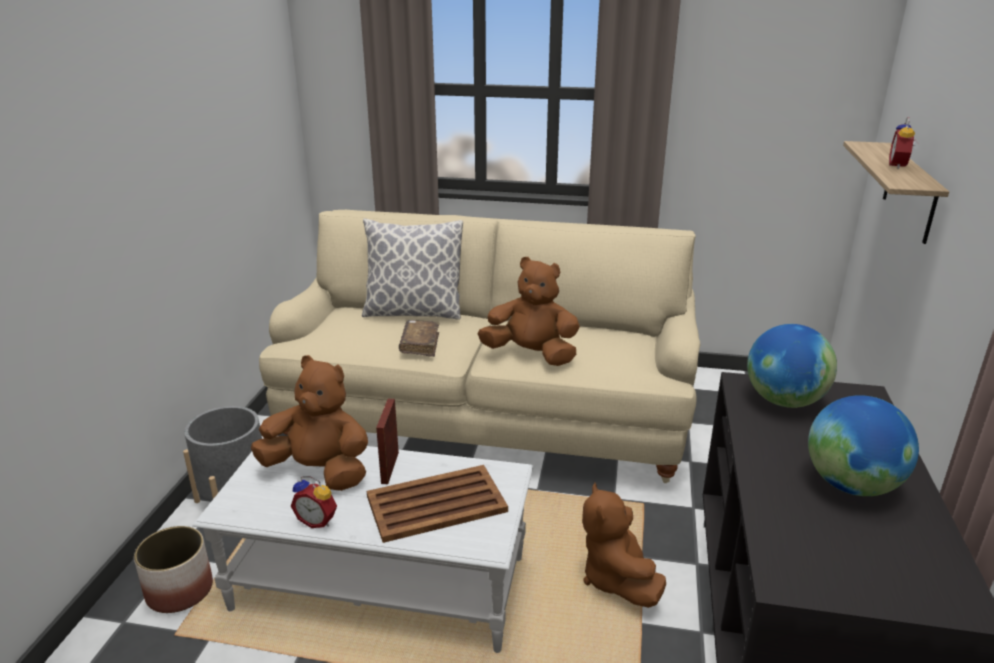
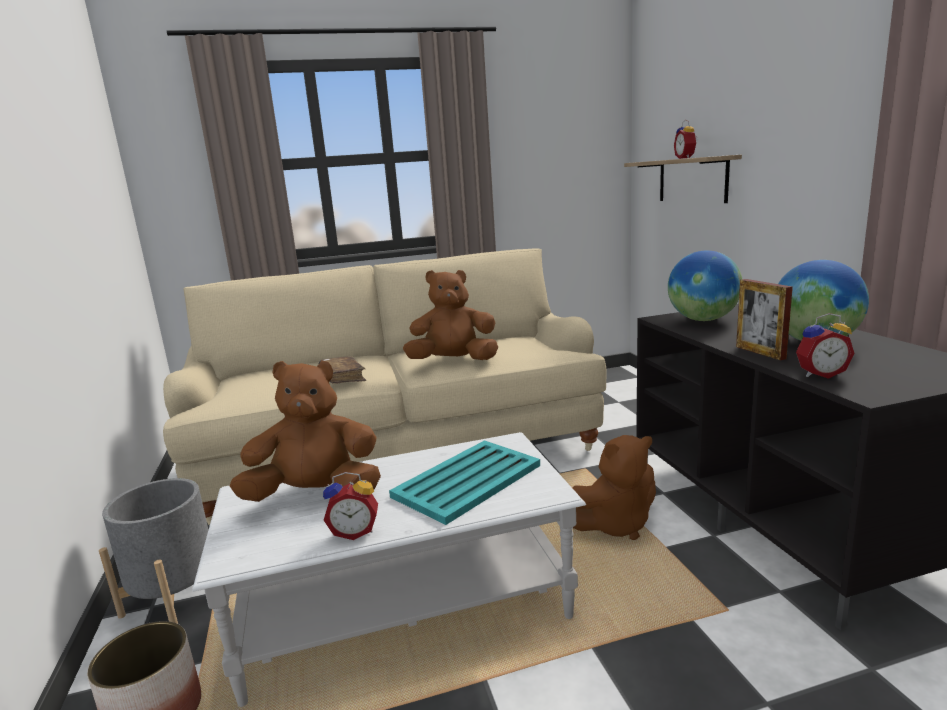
camera: 25 degrees left, 10 degrees down
pillow [362,219,463,320] -> none
brown tray [367,465,508,543] -> turquoise tray [389,440,540,525]
picture frame [376,399,399,484] -> picture frame moved to [736,279,793,361]
brown plush toy [582,483,666,608] -> brown plush toy turned 75 degrees counterclockwise [572,435,656,540]
none -> alarm clock [796,313,855,379]

